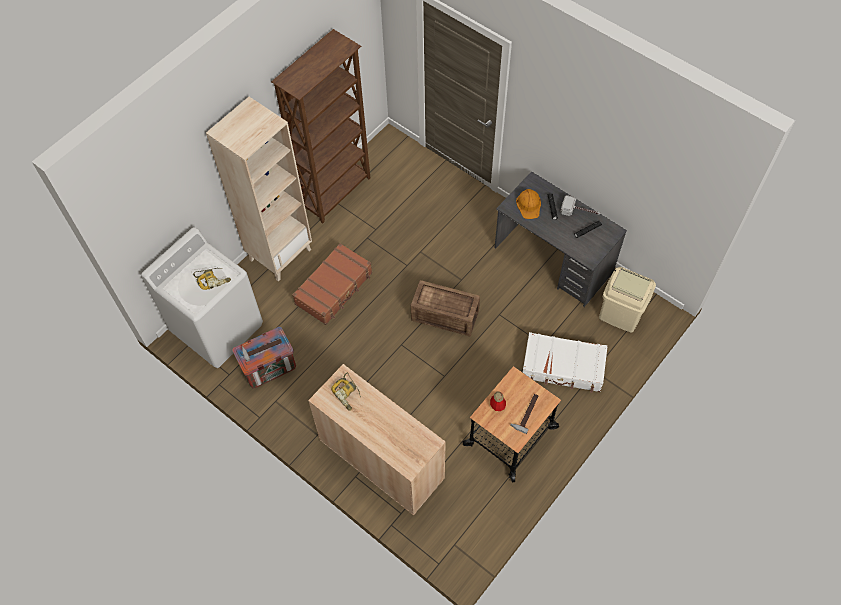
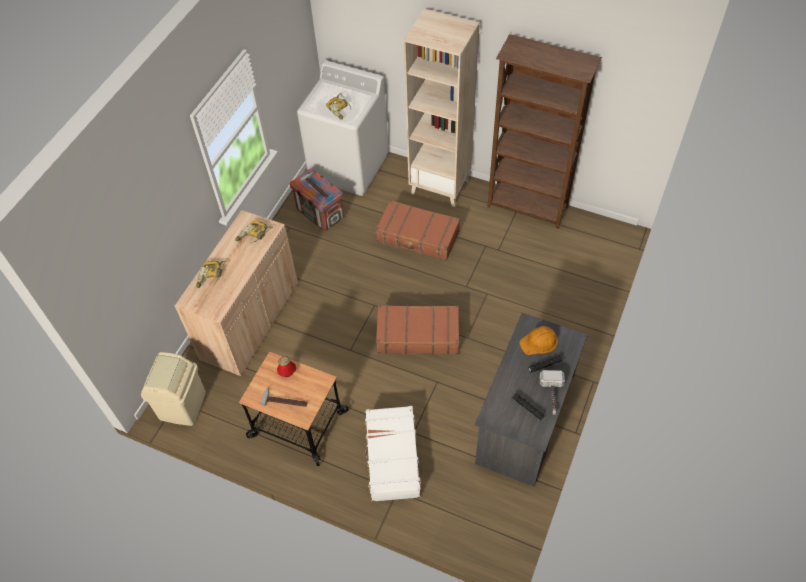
camera: 75 degrees right, 5 degrees down
crate [410,280,480,336] -> brown suitcase [376,305,459,354]
beige trash can [599,267,656,333] -> beige trash can moved to [141,352,206,426]
none -> power drill [196,261,226,288]

